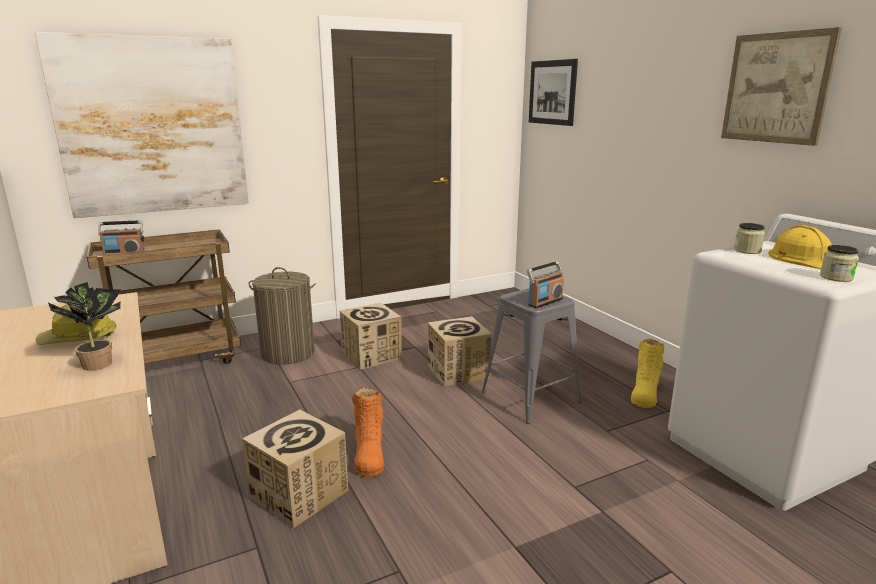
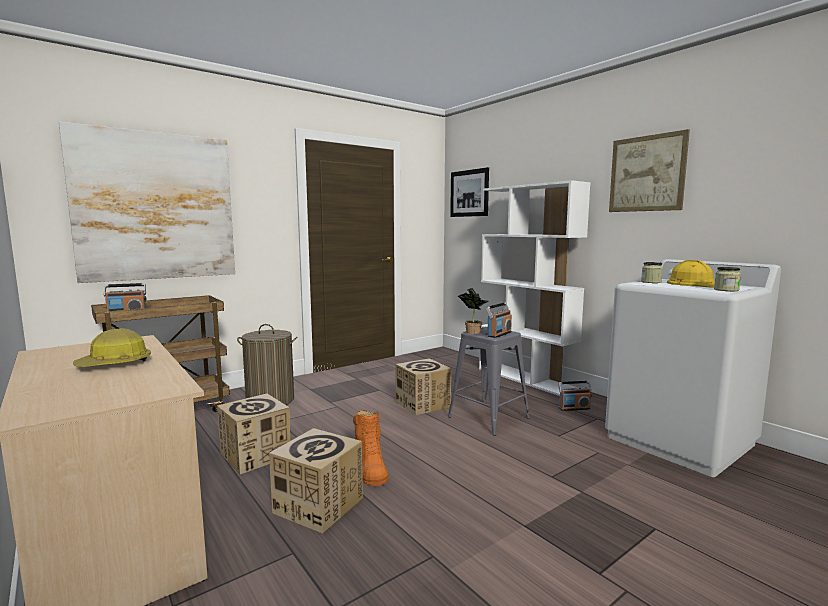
camera: 10 degrees left, 10 degrees down
potted plant [48,282,121,371] -> potted plant moved to [458,288,488,334]
cardboard box [340,303,401,370] -> cardboard box moved to [217,393,290,474]
yellow boot [631,338,664,408] -> radio [558,381,592,411]
none -> white bookcase [479,180,591,396]

